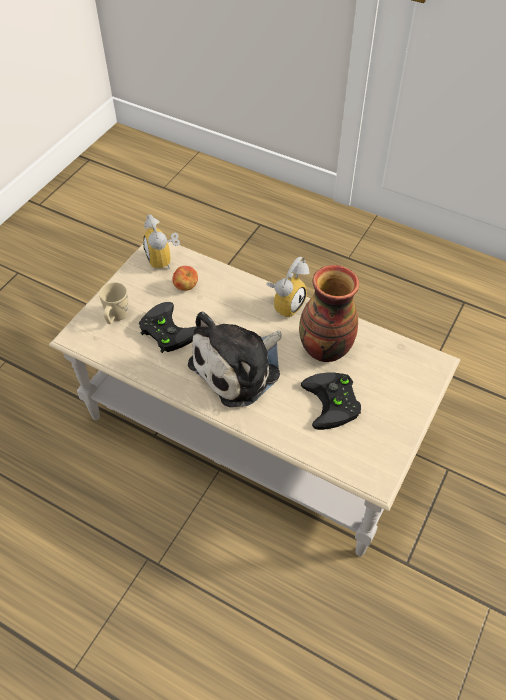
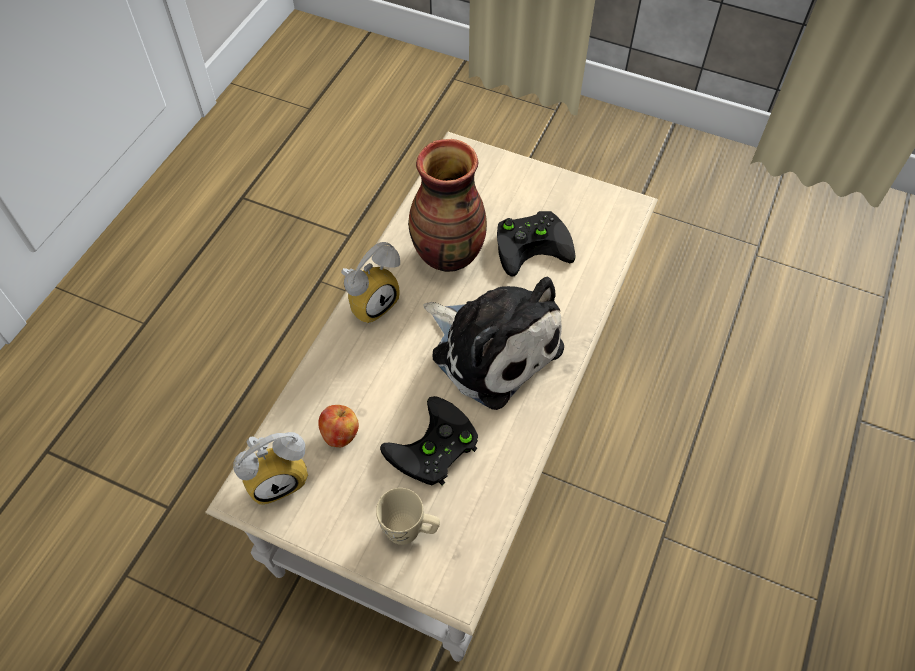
camera: 95 degrees left, 5 degrees up
alarm clock [266,257,309,319] -> alarm clock turned 105 degrees clockwise [341,242,400,324]

